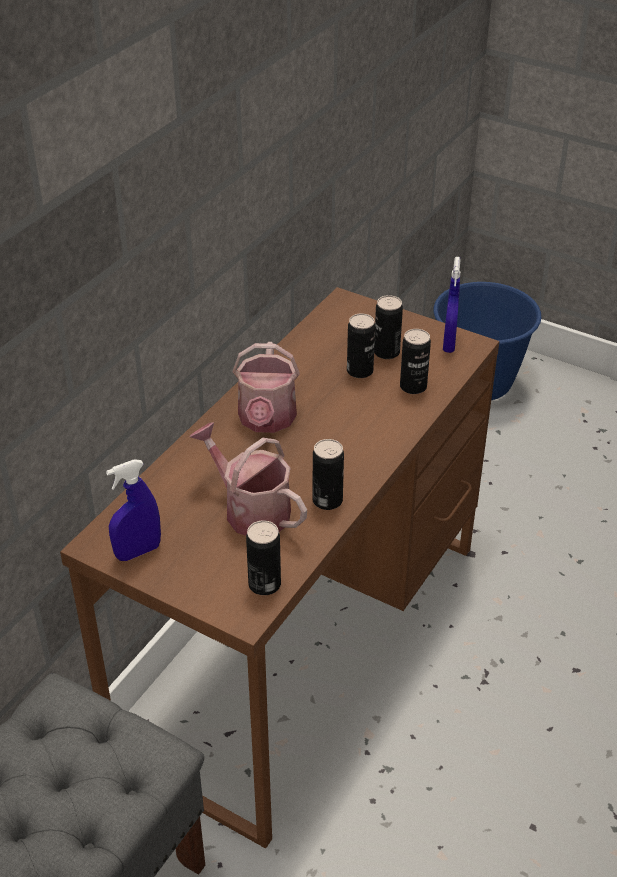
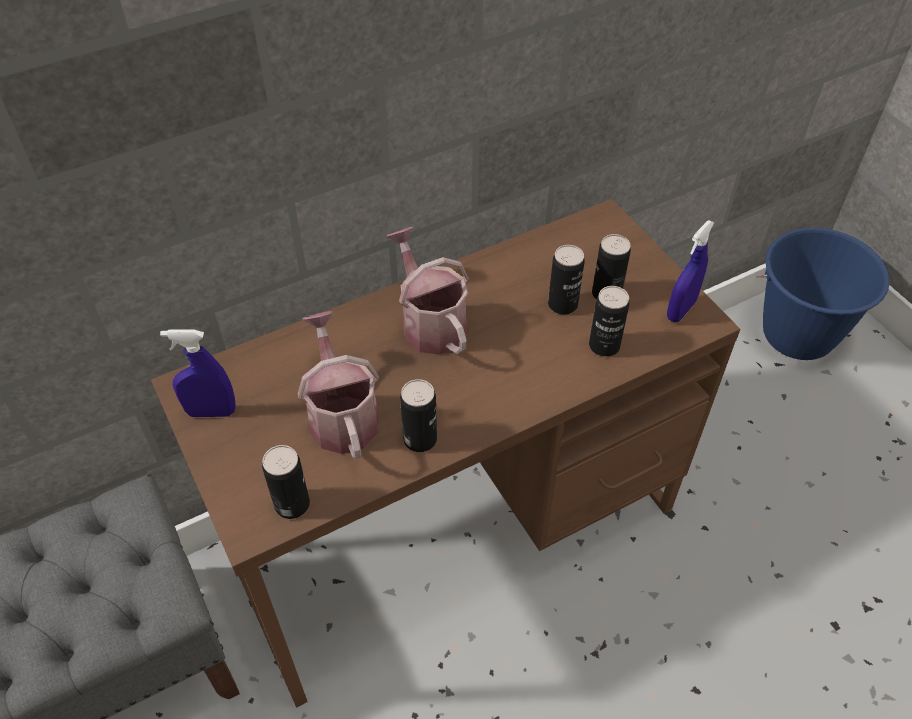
camera: 30 degrees right, 10 degrees up
watering can [233,342,300,433] -> watering can turned 120 degrees clockwise [386,227,469,355]

